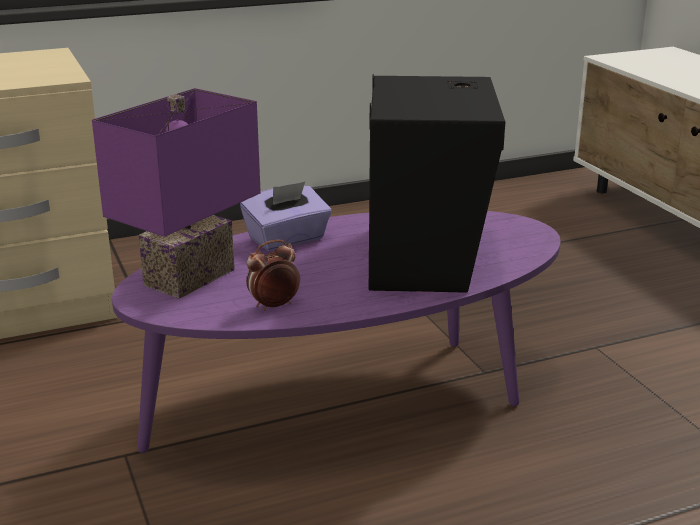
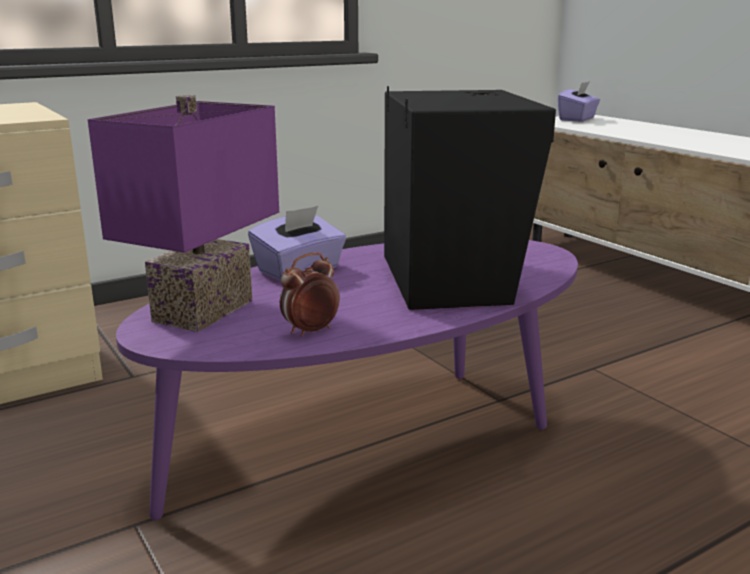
camera: 10 degrees left, 5 degrees down
none -> purple tissue box [558,81,600,122]

